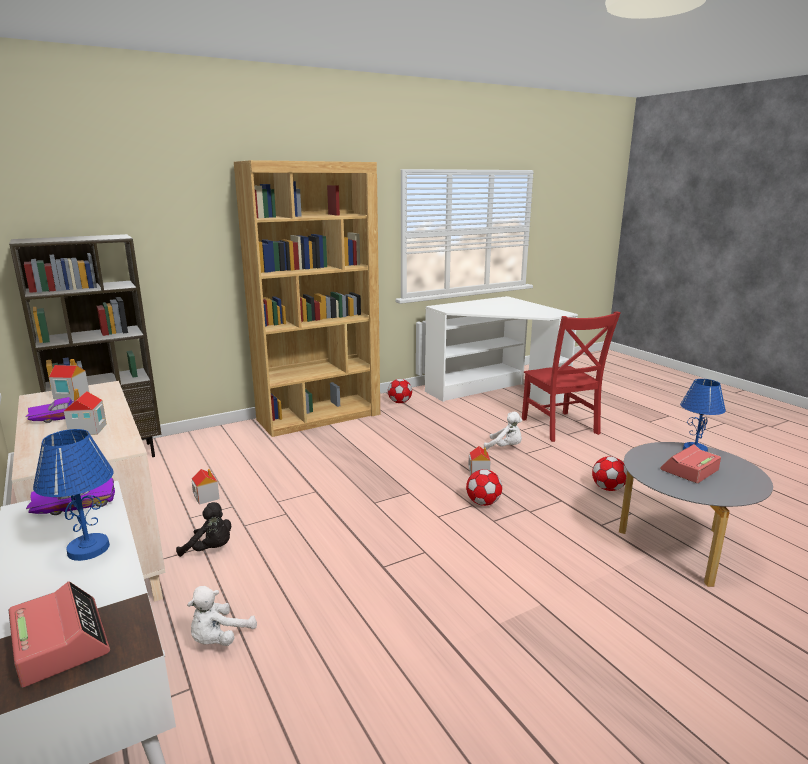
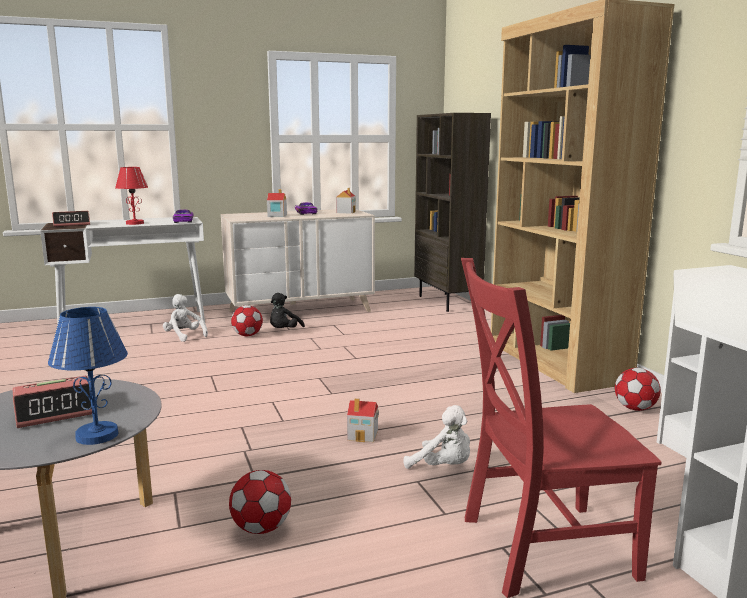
camera: 100 degrees right, 5 degrees down
blue table lamp [33,429,114,561] -> red table lamp [115,167,148,225]
toy house [192,469,220,505] -> none
football [466,469,502,506] -> football moved to [231,305,263,336]
white plush toy [484,412,522,450] -> white plush toy turned 90 degrees counterclockwise [404,405,470,469]
alarm clock [660,444,721,483] -> alarm clock turned 90 degrees clockwise [12,376,92,428]

